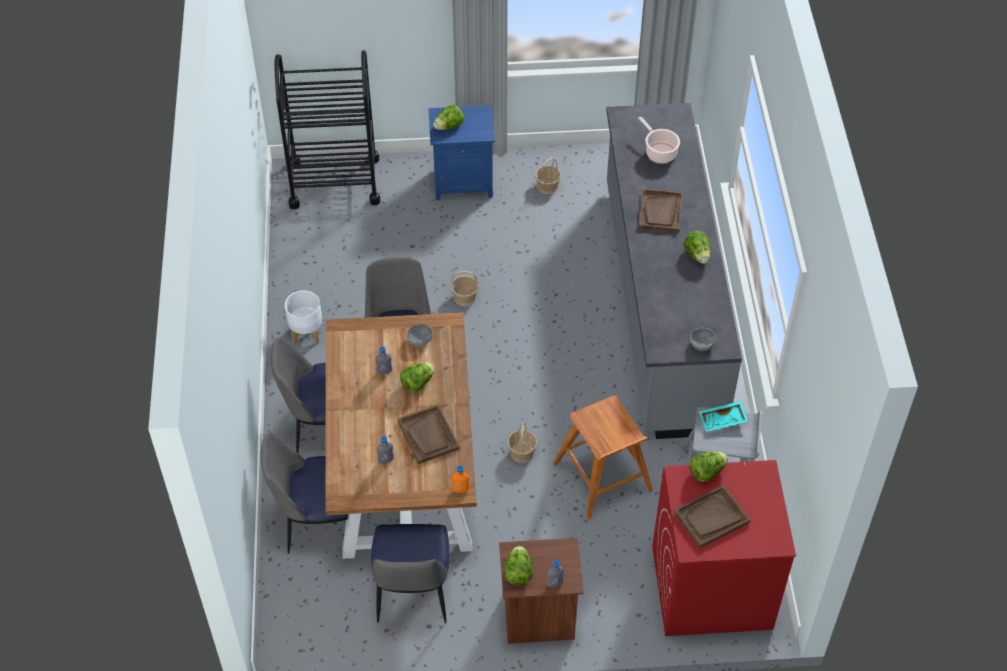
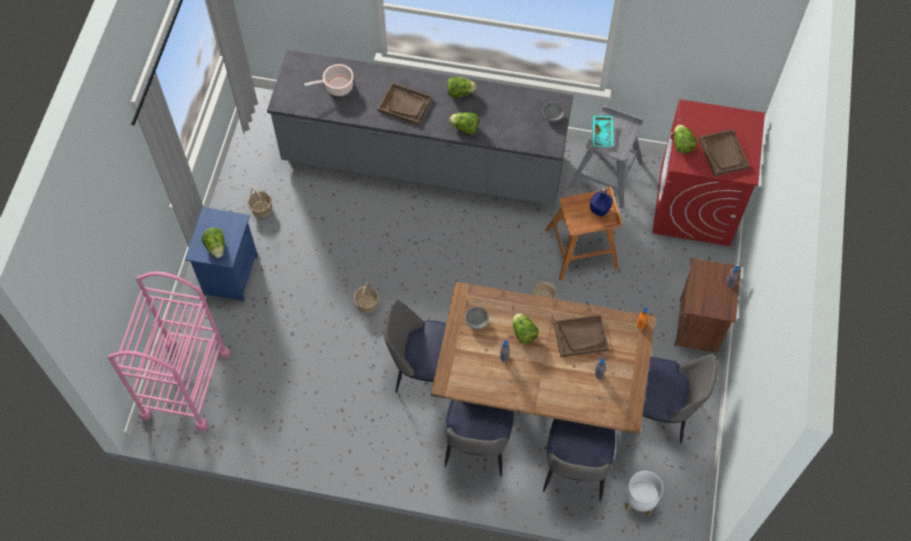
camera: 75 degrees left, 10 degrees up
black cart [275,50,381,209] -> pink cart [108,271,230,431]
white planter [285,290,322,344] -> white planter moved to [625,471,663,516]
lettuce [505,546,533,585] -> lettuce moved to [449,112,479,134]
none -> blue bottle [590,188,613,216]

